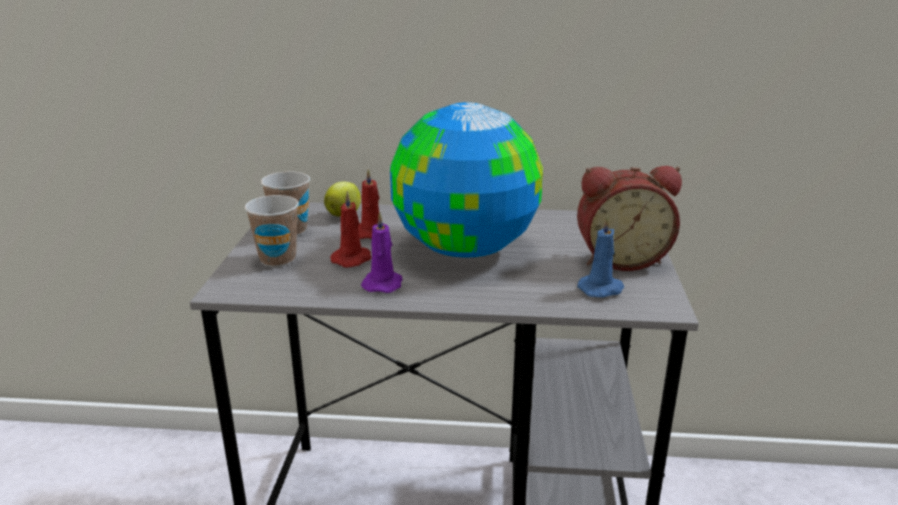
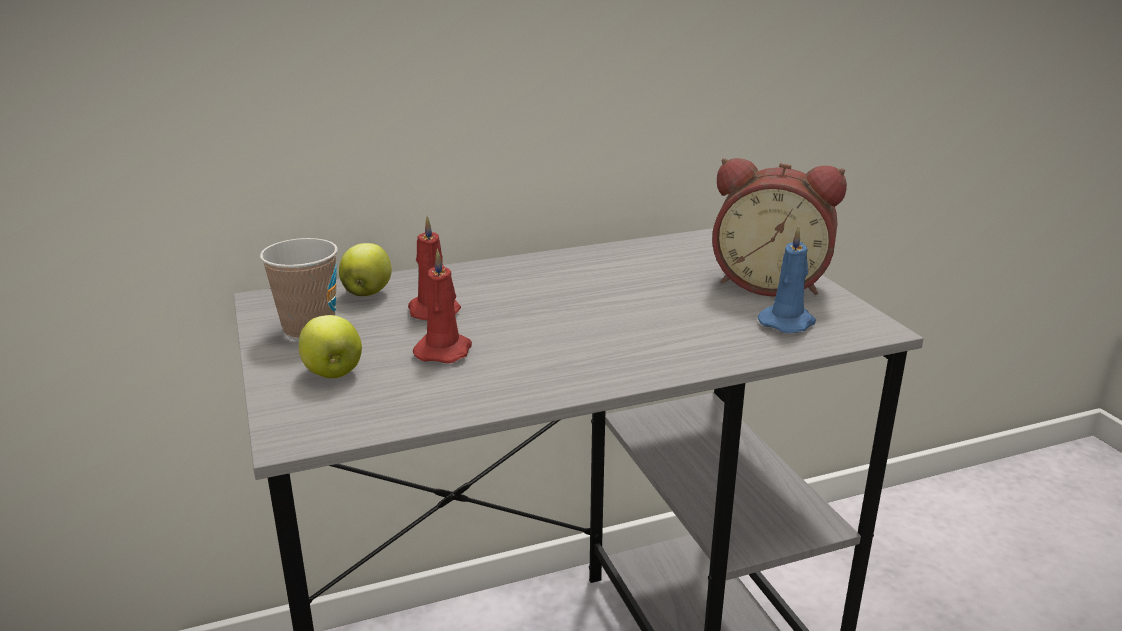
camera: 25 degrees left, 0 degrees up
cup [245,195,299,267] -> apple [299,315,362,378]
purple candle [361,211,402,293] -> none
globe [390,102,543,258] -> none
alarm clock [577,166,682,271] -> alarm clock turned 45 degrees clockwise [712,158,847,297]

